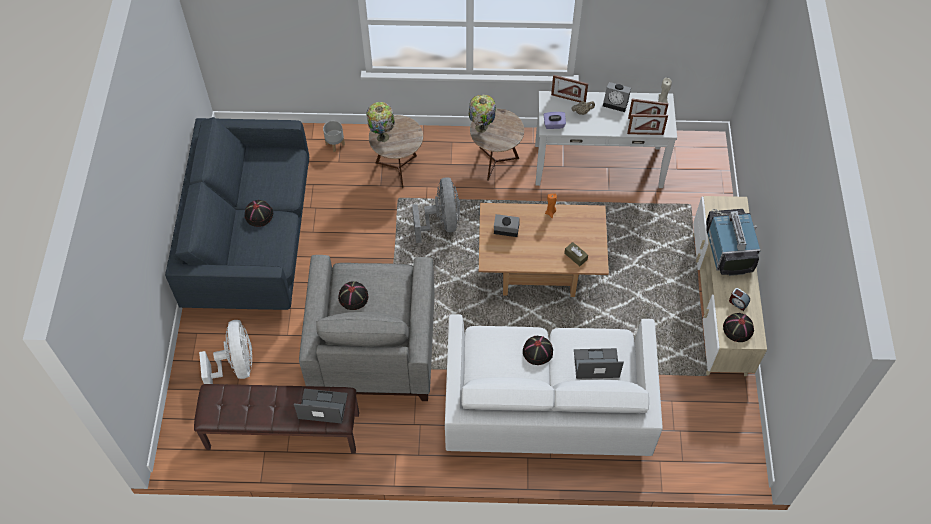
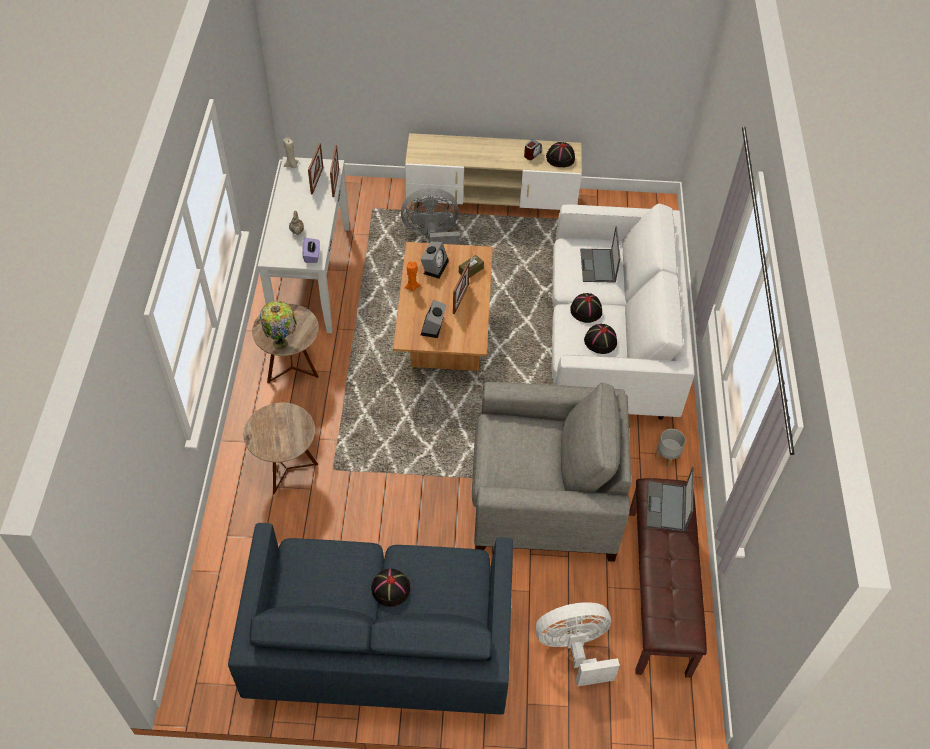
camera: 90 degrees left, 5 degrees down
grey planter [323,121,345,152] -> grey planter moved to [655,429,686,467]
black hat [338,281,368,310] -> black hat moved to [584,324,617,354]
table lamp [366,102,395,142] -> none
grey fan [412,177,460,243] -> grey fan moved to [401,188,460,245]
picture frame [551,75,588,102] -> picture frame moved to [453,262,470,314]
alarm clock [603,82,631,112] -> alarm clock moved to [421,242,449,279]
television [706,209,761,276] -> none

